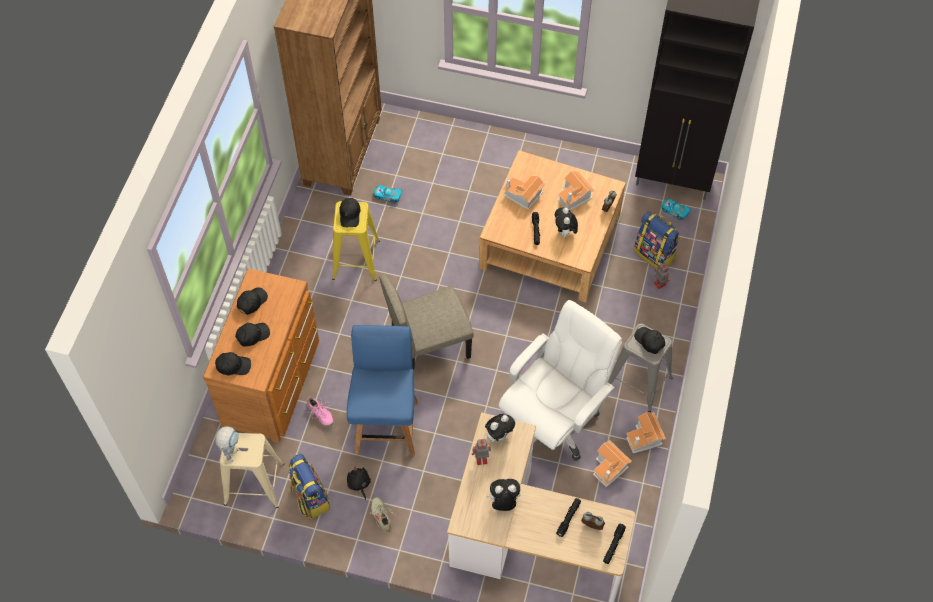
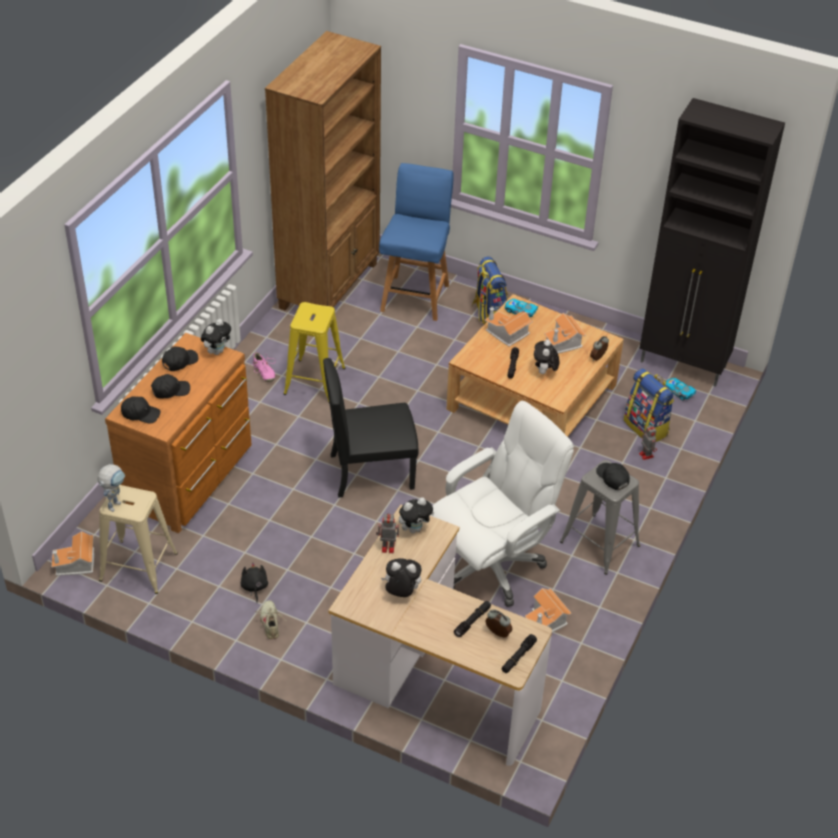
camera: 10 degrees right, 15 degrees down
backpack [288,454,330,519] -> backpack moved to [472,256,508,324]
pink shoe [305,395,334,427] -> pink shoe moved to [253,352,276,382]
black cap [339,198,360,227] -> none
blue chair [347,325,418,456] -> blue chair moved to [379,163,454,321]
toy car [373,185,403,203] -> toy car moved to [505,299,539,317]
beige chair [379,274,474,370] -> black chair [323,358,419,498]
toy house [626,412,666,453] -> toy house moved to [52,531,94,576]
none -> plush toy [201,319,231,355]

